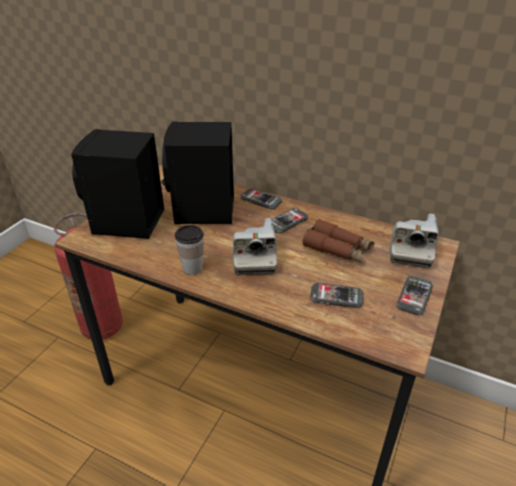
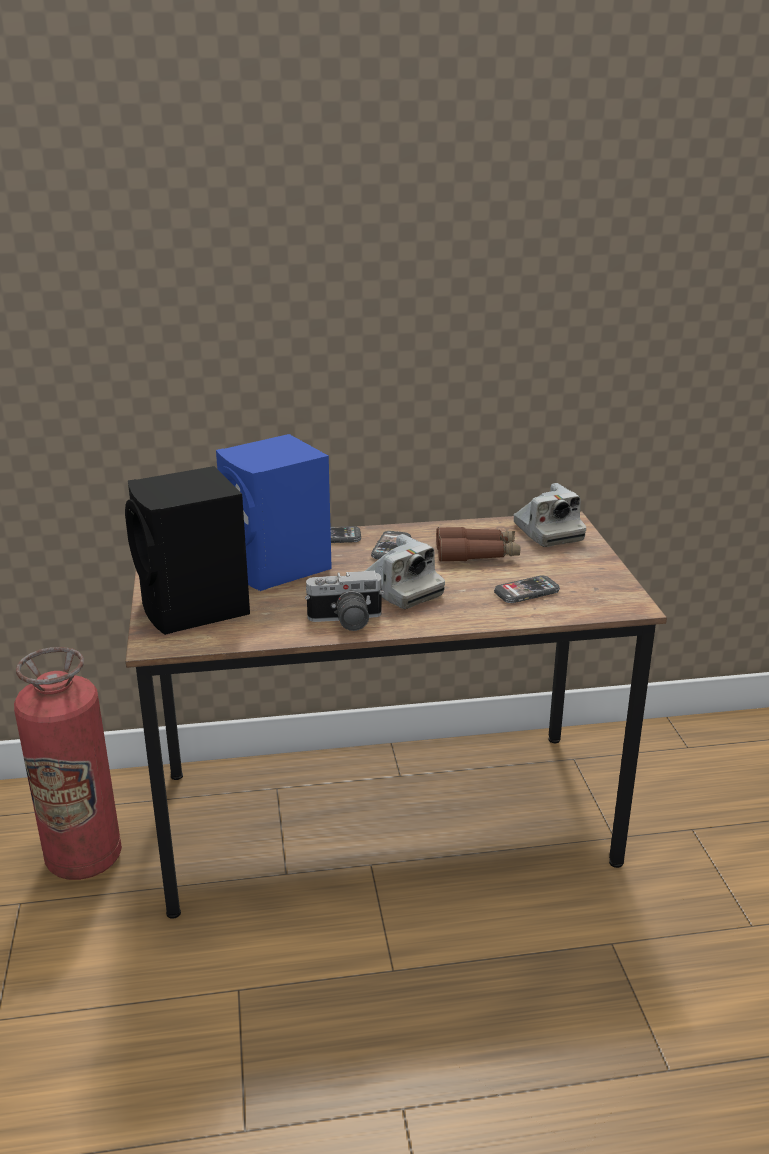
camera: 35 degrees left, 10 degrees down
black speaker [162,122,234,224] -> blue speaker [216,434,332,591]
cup [175,225,204,275] -> camera [305,571,384,631]
phone [396,276,433,315] -> none

